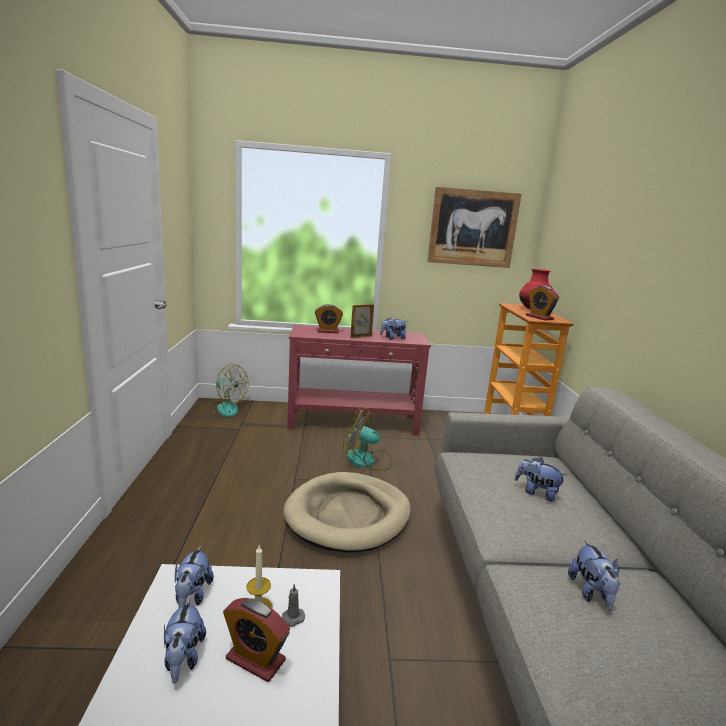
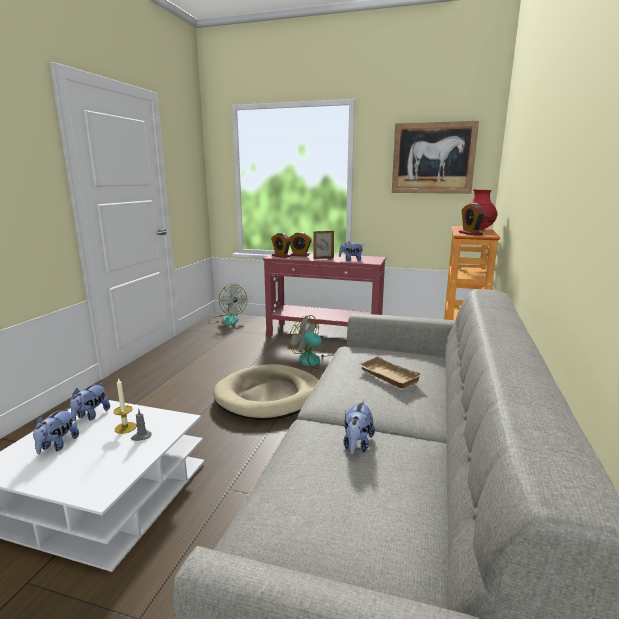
camera: 20 degrees right, 0 degrees up
alarm clock [223,598,290,682] -> alarm clock moved to [271,233,291,258]
plush toy [515,458,567,502] -> beige tray [357,356,423,389]

